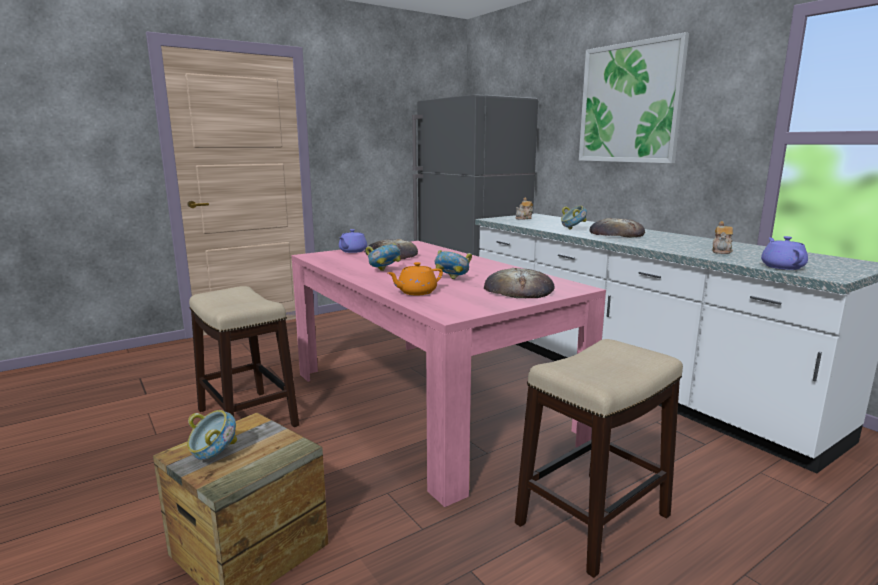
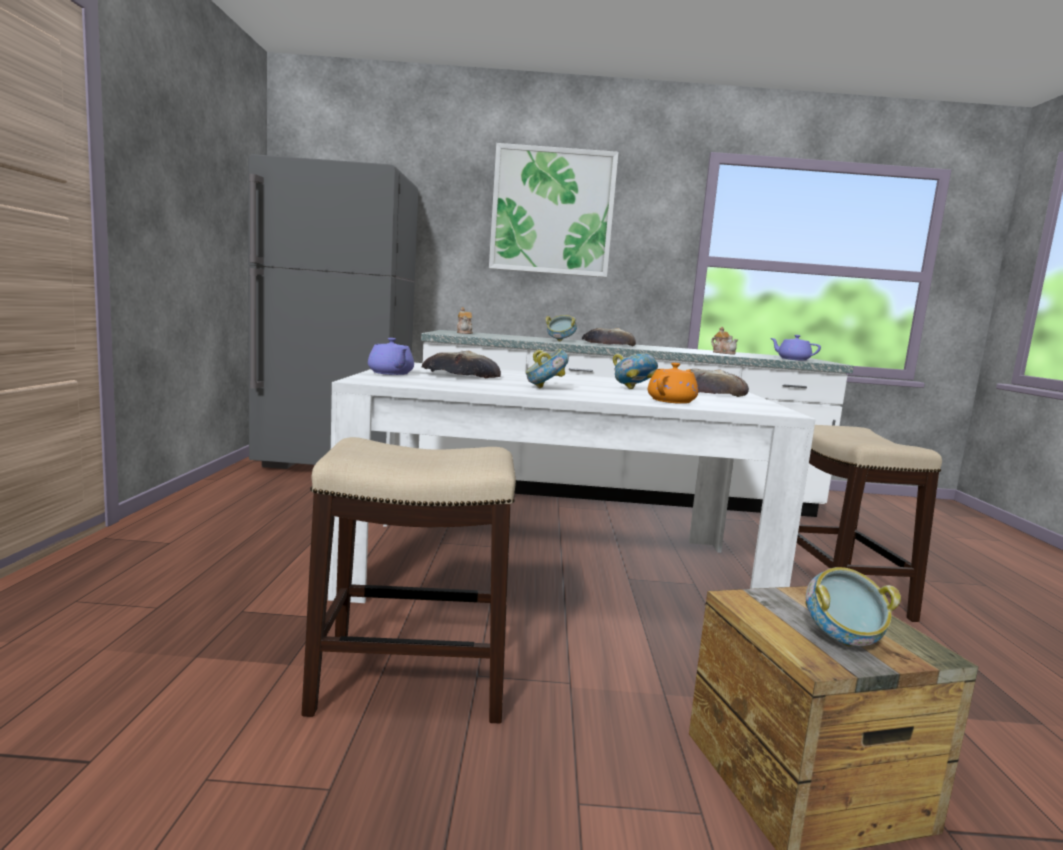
camera: 55 degrees left, 5 degrees down
pink dining table [291,241,606,507] -> white dining table [328,363,816,603]
orange teapot [388,262,443,295] -> orange teapot turned 150 degrees counterclockwise [648,363,698,404]

